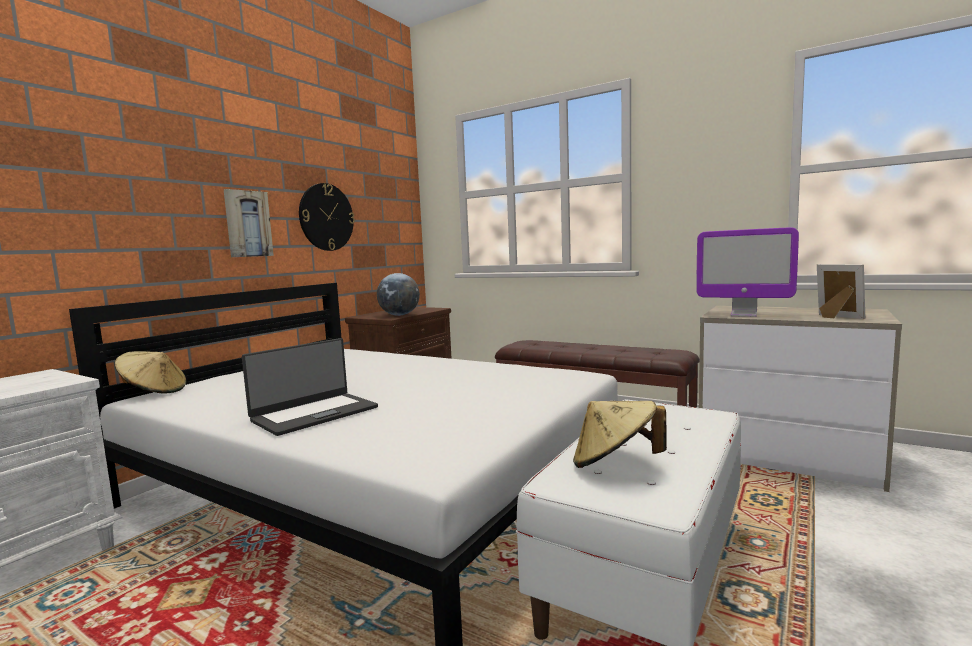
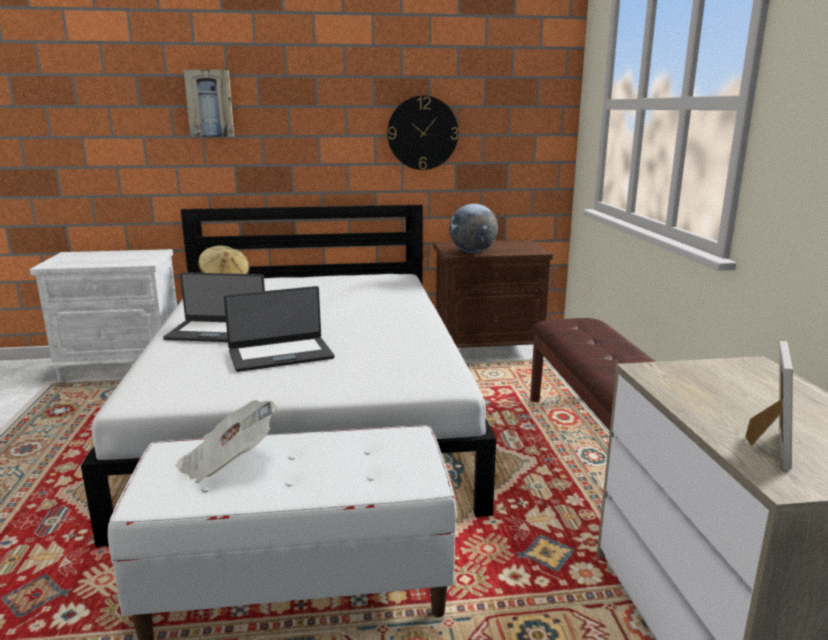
camera: 50 degrees right, 10 degrees up
picture [224,189,274,257] -> picture moved to [184,70,234,137]
beige hat [573,401,667,468] -> newspaper [176,400,277,483]
monitor [696,227,799,317] -> none
none -> laptop [224,286,335,372]

